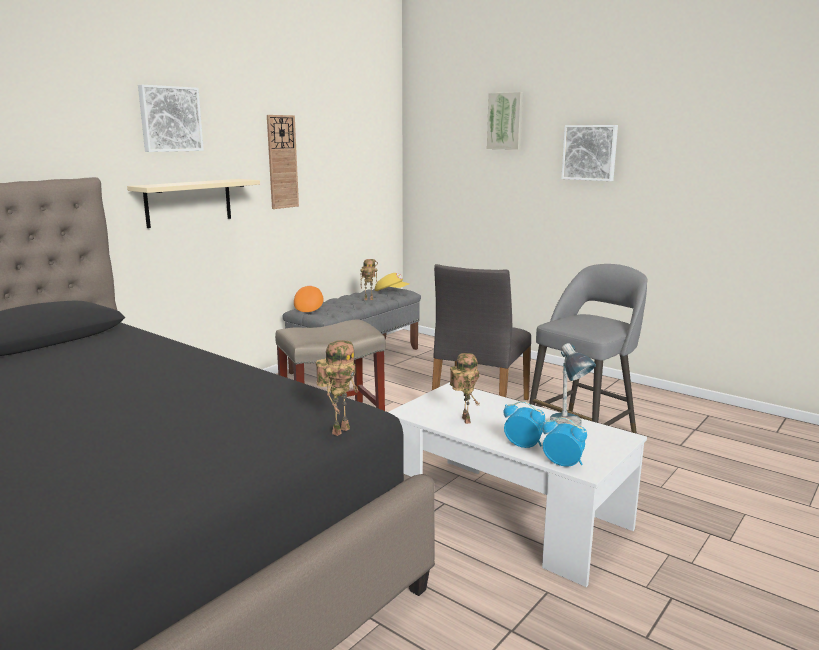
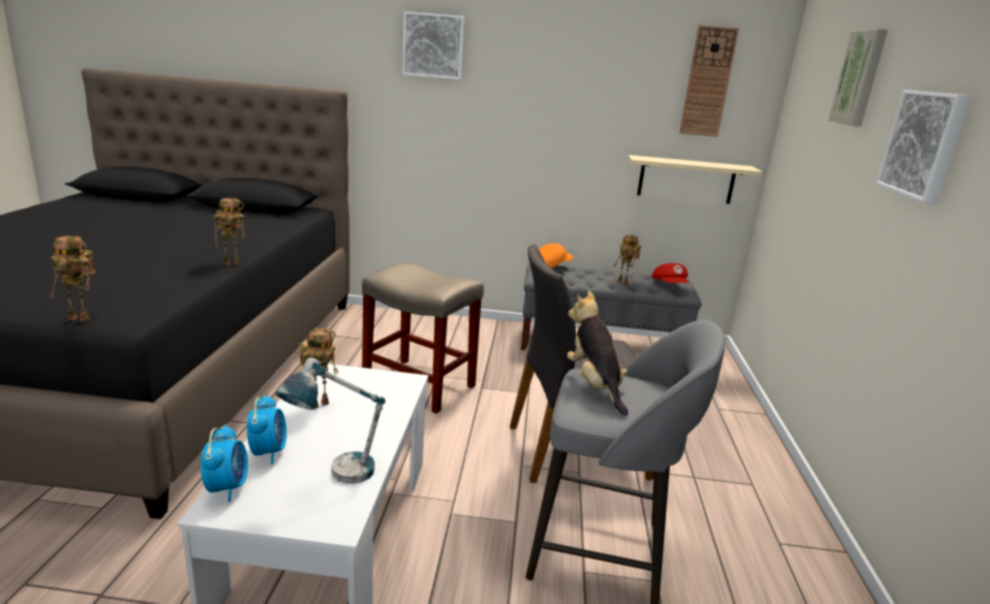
camera: 55 degrees right, 5 degrees up
beige shelf [127,179,260,228] -> beige shelf moved to [628,155,762,204]
wall clock [267,115,299,209] -> wall clock moved to [680,25,739,137]
yellow cap [375,273,409,291] -> red cap [652,263,689,283]
none -> toy robot [214,198,245,265]
none -> plush toy [567,291,628,416]

